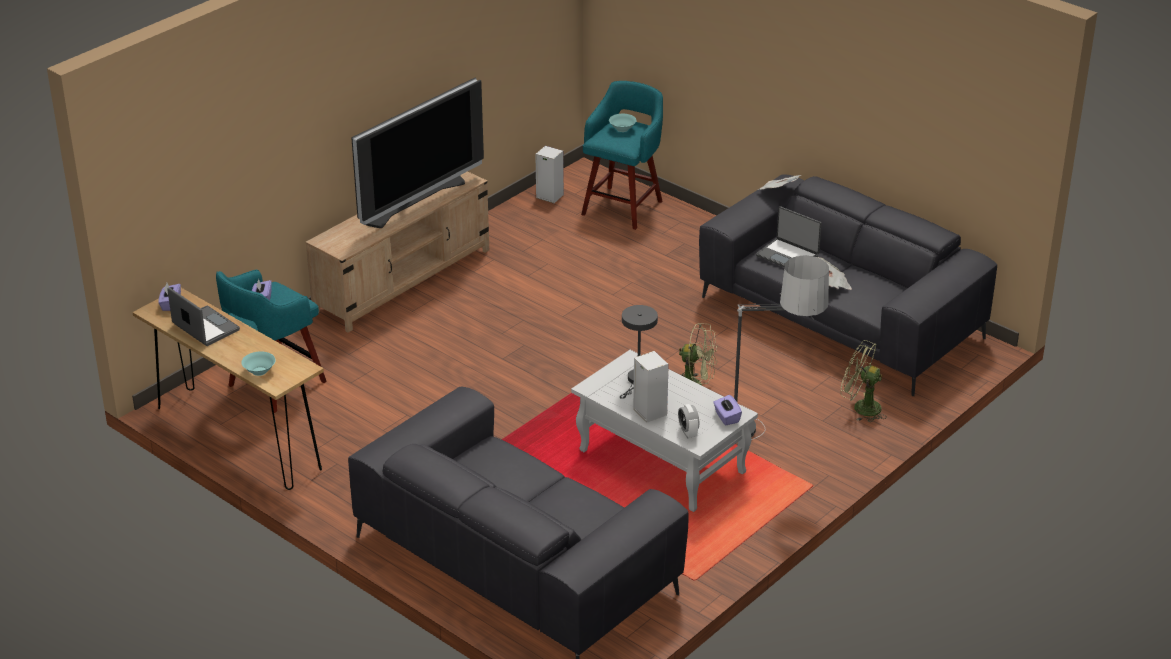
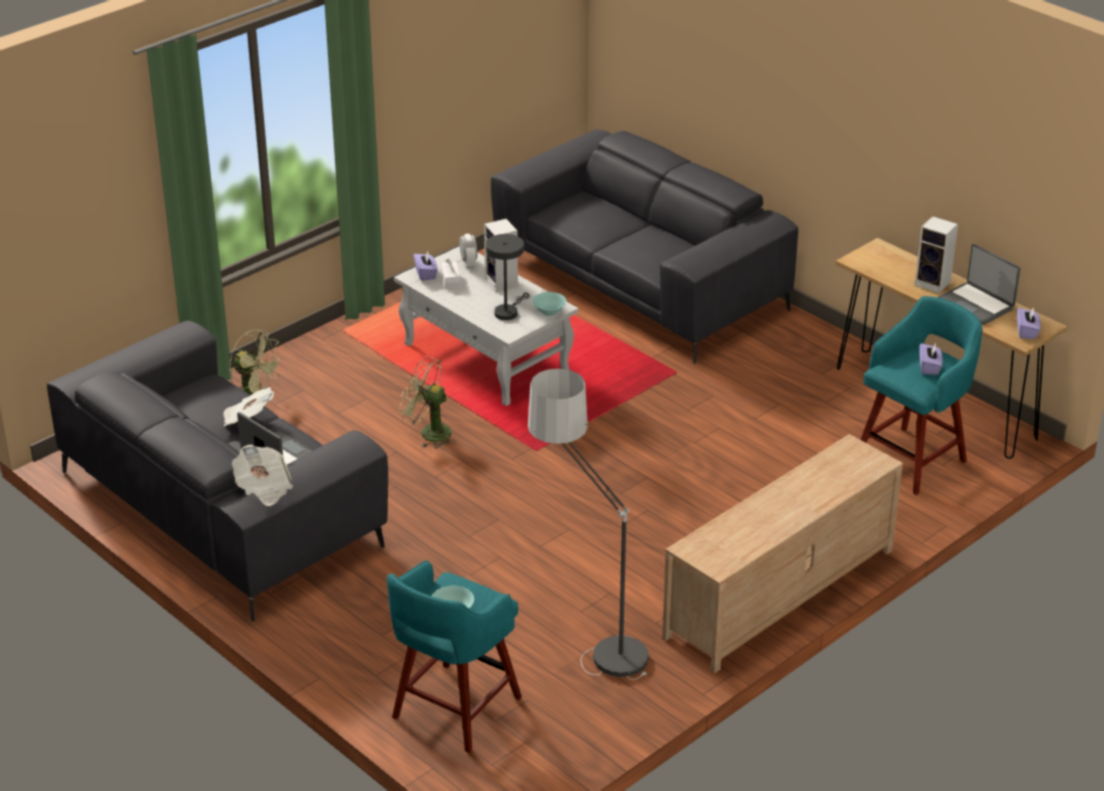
camera: 175 degrees left, 0 degrees up
turquoise bowl [241,352,276,376] -> turquoise bowl moved to [532,292,567,316]
television [351,78,484,228] -> none
speaker [535,146,564,203] -> speaker moved to [915,216,958,293]
floor lamp [734,255,829,440] -> floor lamp moved to [528,368,649,680]
none -> white tissue box [441,259,461,289]

